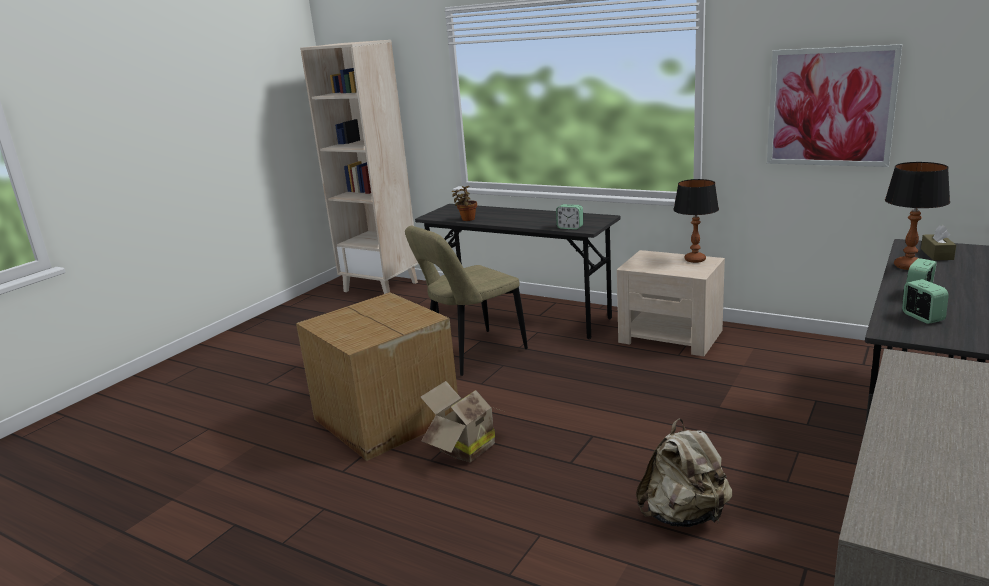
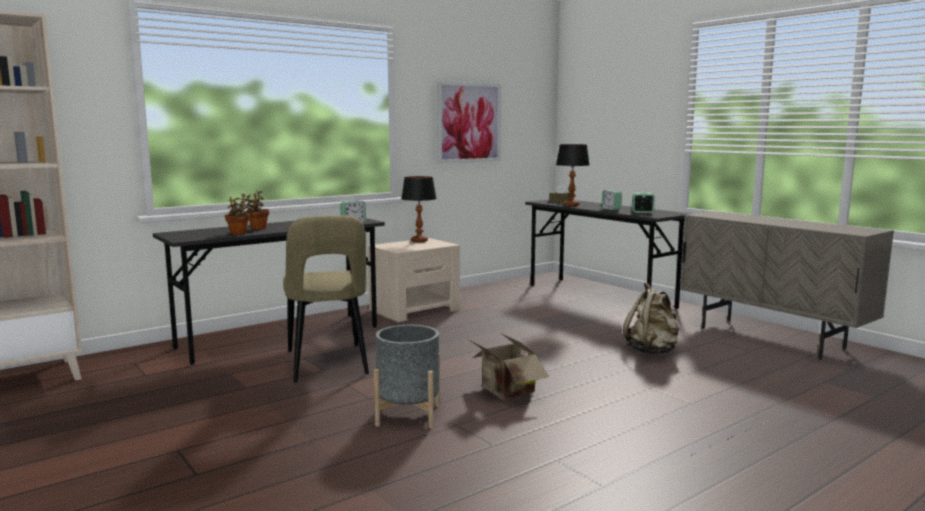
camera: 70 degrees left, 10 degrees down
cardboard box [296,292,458,461] -> grey planter [374,325,440,429]
none -> potted plant [244,191,269,230]

